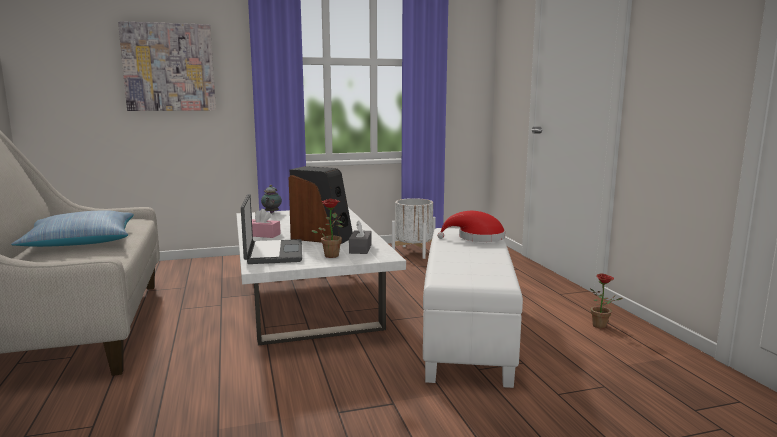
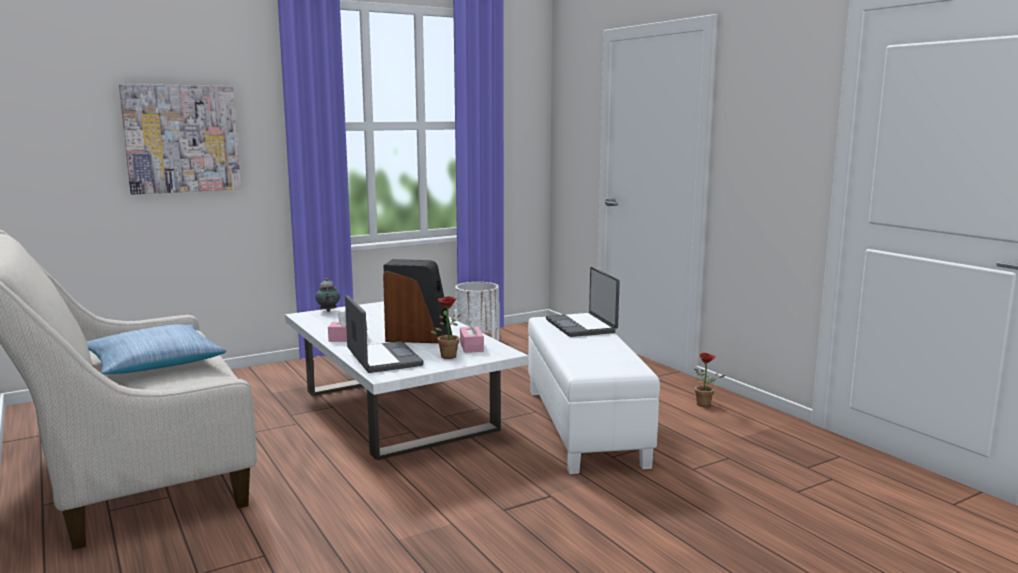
camera: 15 degrees left, 0 degrees up
grey tissue box [349,221,372,254] -> pink tissue box [460,317,484,353]
red hat [437,211,505,242] -> laptop [546,267,620,337]

